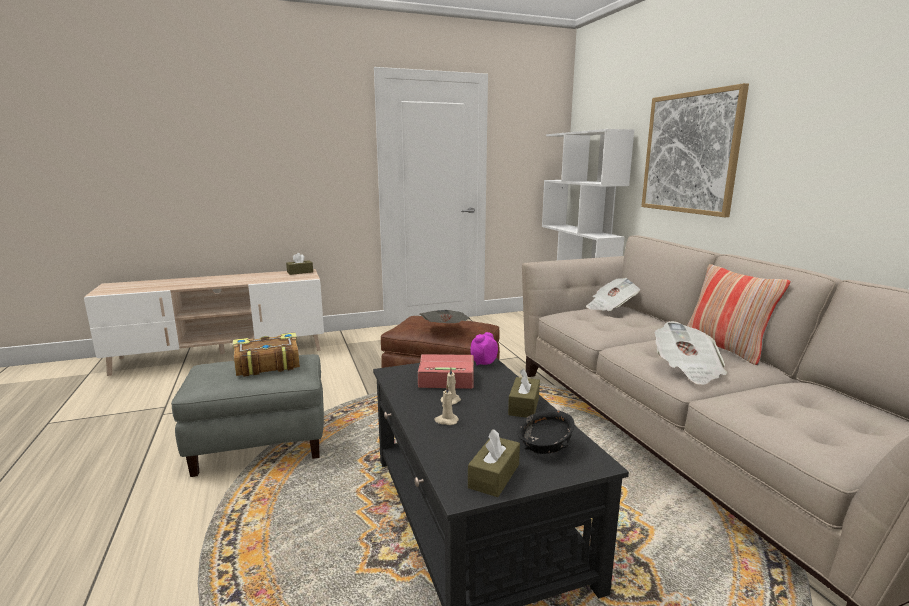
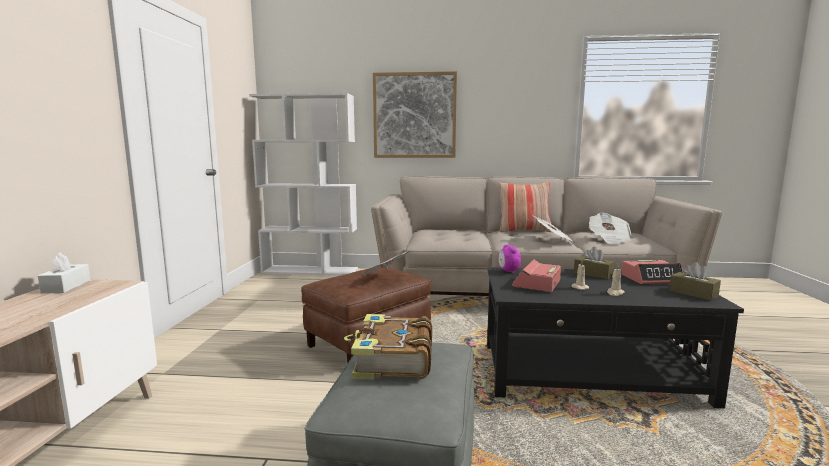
camera: 65 degrees left, 5 degrees down
brown tissue box [286,253,313,275] -> white tissue box [38,253,91,294]
black bowl [517,410,575,454] -> alarm clock [621,260,683,284]
newspaper [586,278,640,311] -> newspaper moved to [589,213,632,245]

